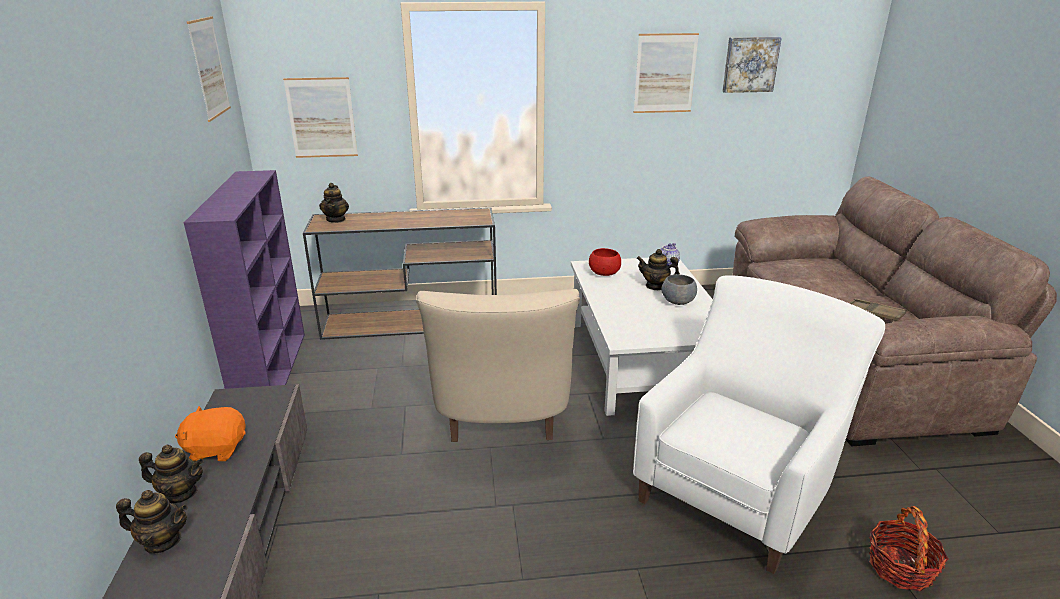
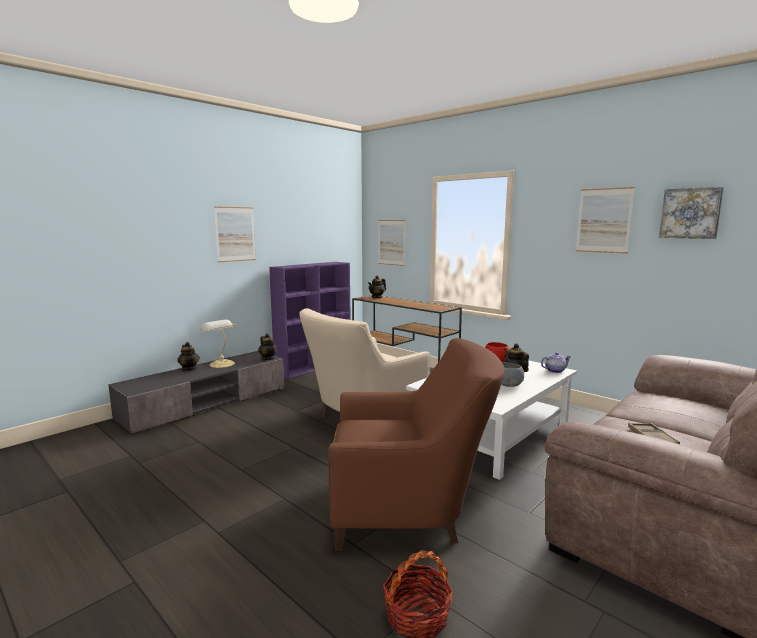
camera: 50 degrees right, 15 degrees down
teapot [116,490,188,554] -> teapot moved to [258,333,277,360]
orange plush toy [175,406,246,462] -> table lamp [200,319,236,368]
picture [187,16,231,122] -> picture moved to [214,206,256,262]
white armchair [633,275,885,574] -> brown armchair [328,338,505,551]

